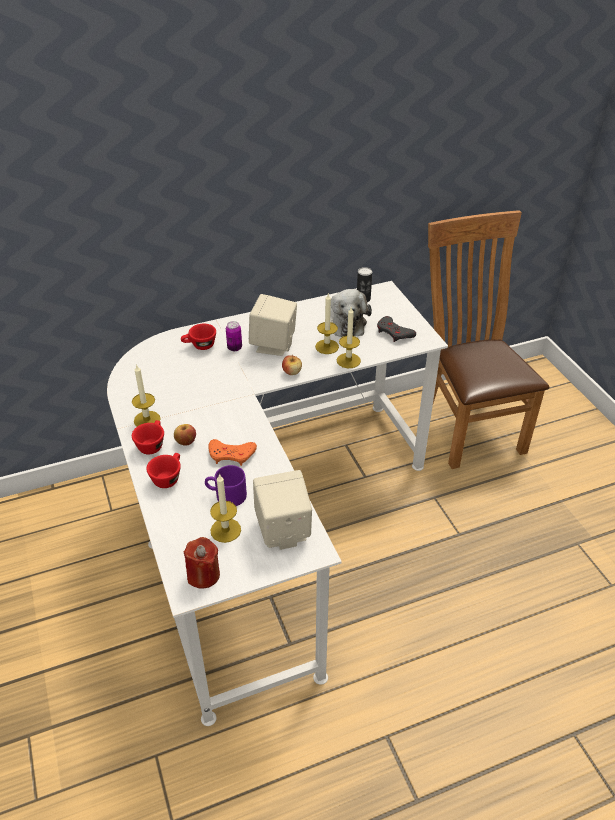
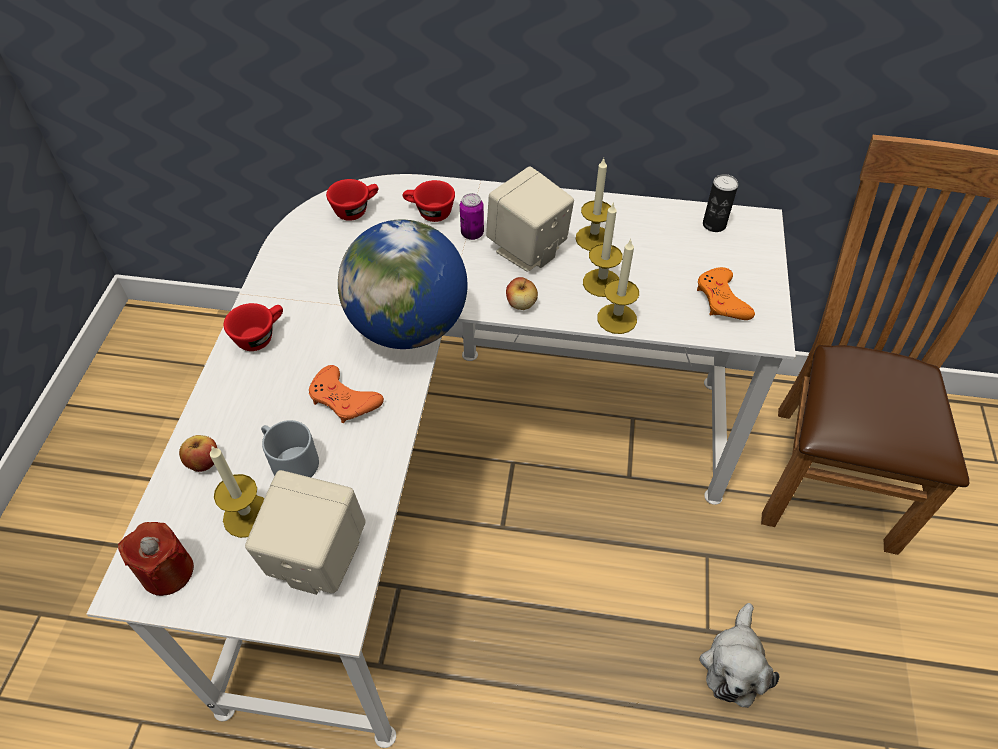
camera: 30 degrees right, 10 degrees up
candle [132,364,161,427] -> candle moved to [576,158,611,251]
red cup [147,453,181,488] -> red cup moved to [326,179,378,221]
apple [174,424,196,446] -> apple moved to [179,435,217,472]
purple mug [205,465,247,506] -> grey mug [261,420,319,477]
plush toy [330,289,372,337] -> plush toy moved to [699,603,780,708]
grey game controller [377,316,416,342] -> orange game controller [697,267,755,320]
none -> globe [338,219,468,349]

